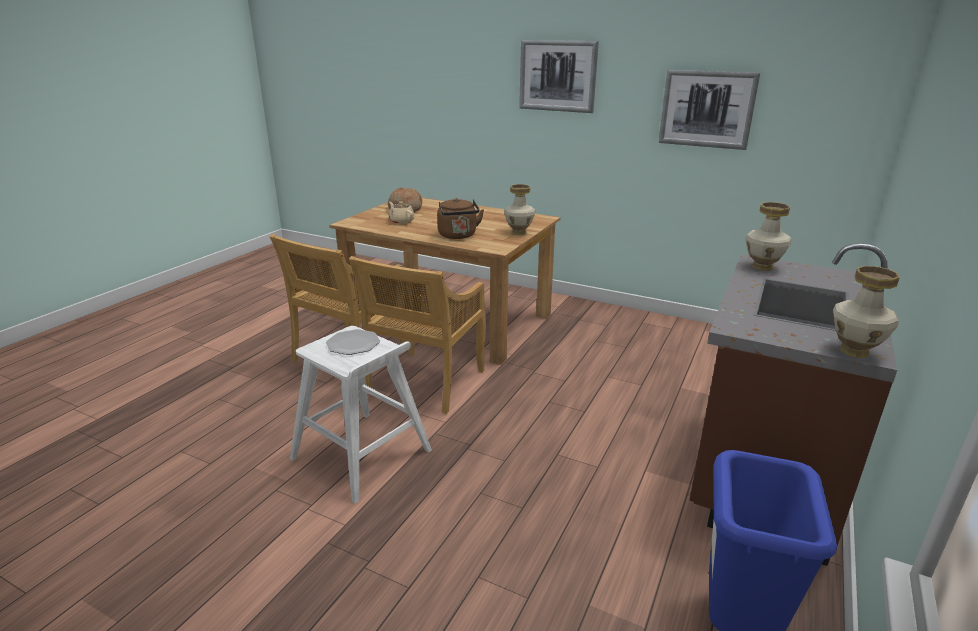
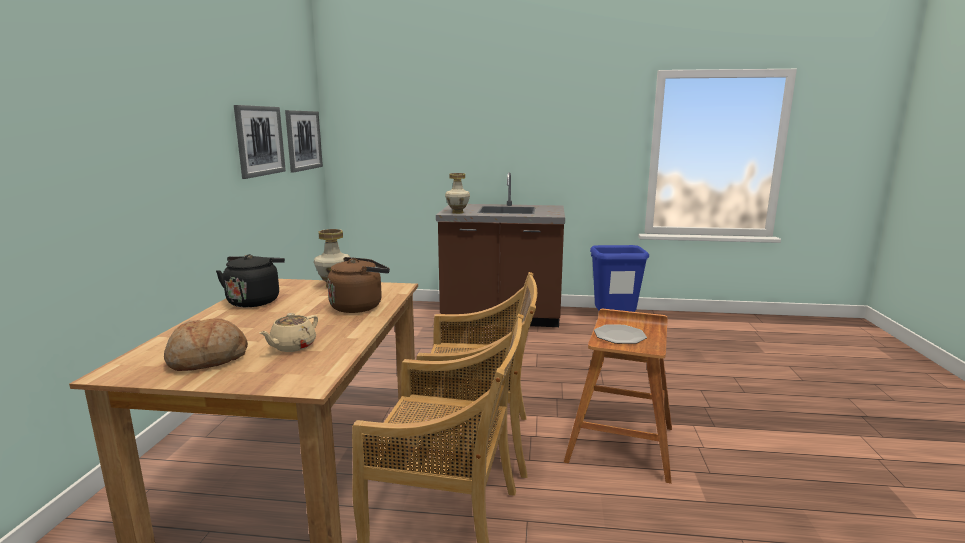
camera: 110 degrees left, 10 degrees down
white stool [290,326,432,504] -> brown stool [564,309,672,484]
picture [519,40,599,113] -> picture moved to [285,110,323,172]
vase [833,266,900,358] -> none
none -> black kettle [216,254,285,307]

